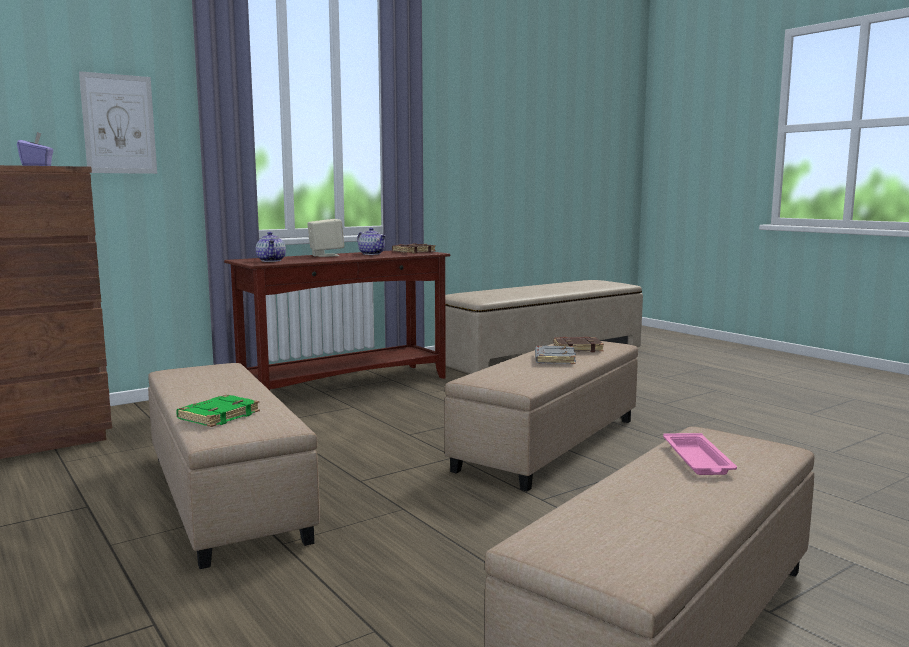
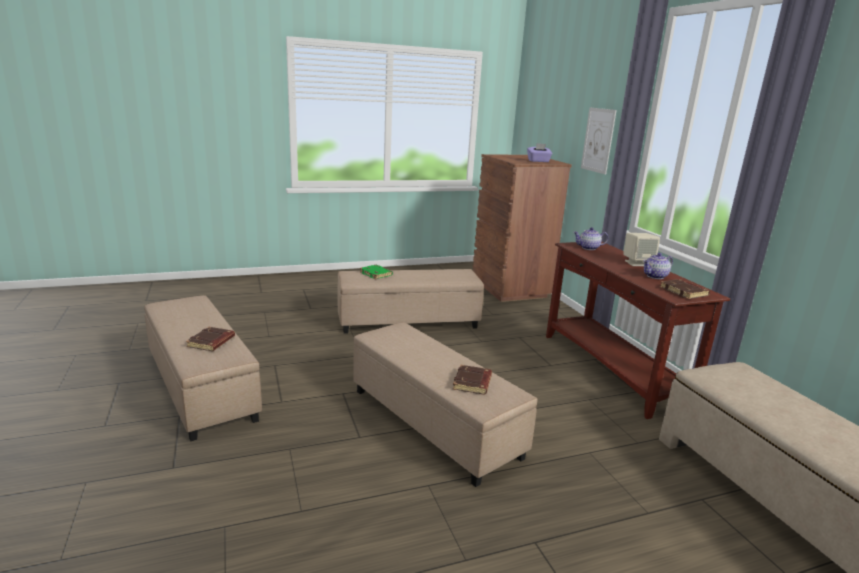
camera: 105 degrees right, 10 degrees up
grey book [535,346,576,364] -> none
pink tray [663,433,737,475] -> brown book [186,327,235,351]

